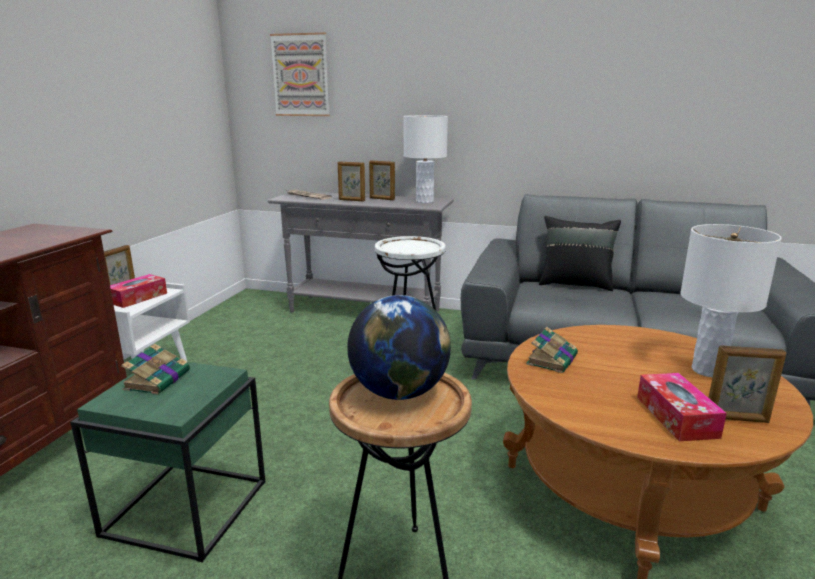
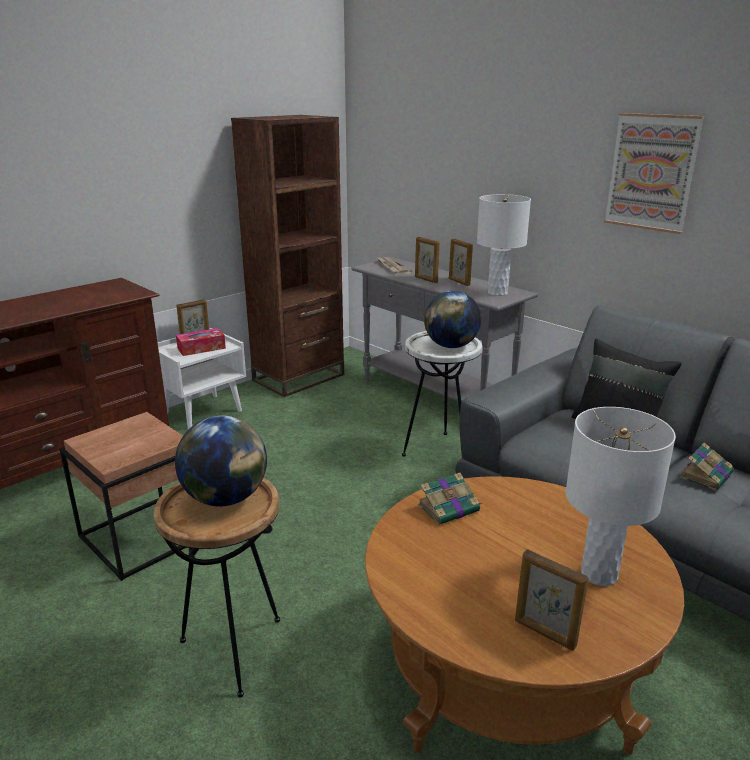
camera: 30 degrees right, 5 degrees up
green side table [70,362,265,562] -> brown side table [59,412,187,581]
book [121,344,190,395] -> book moved to [680,443,734,491]
picture [270,32,330,116] -> picture moved to [604,113,705,234]
tissue box [637,373,727,441] -> none
none -> brown bookcase [231,115,344,397]
none -> globe [424,291,481,348]

